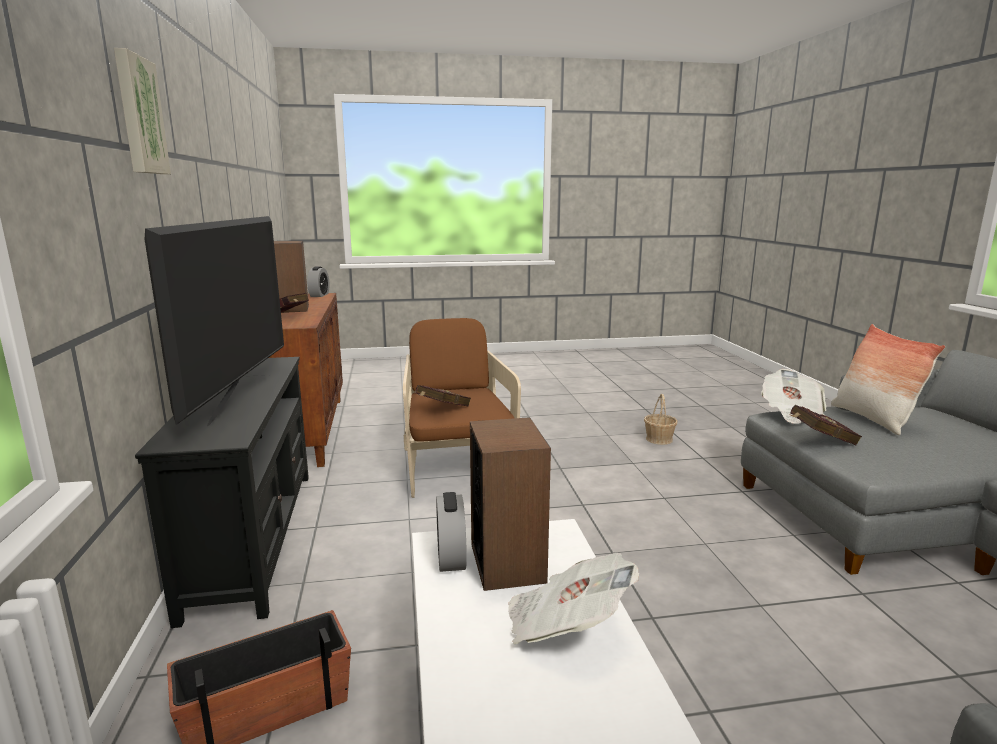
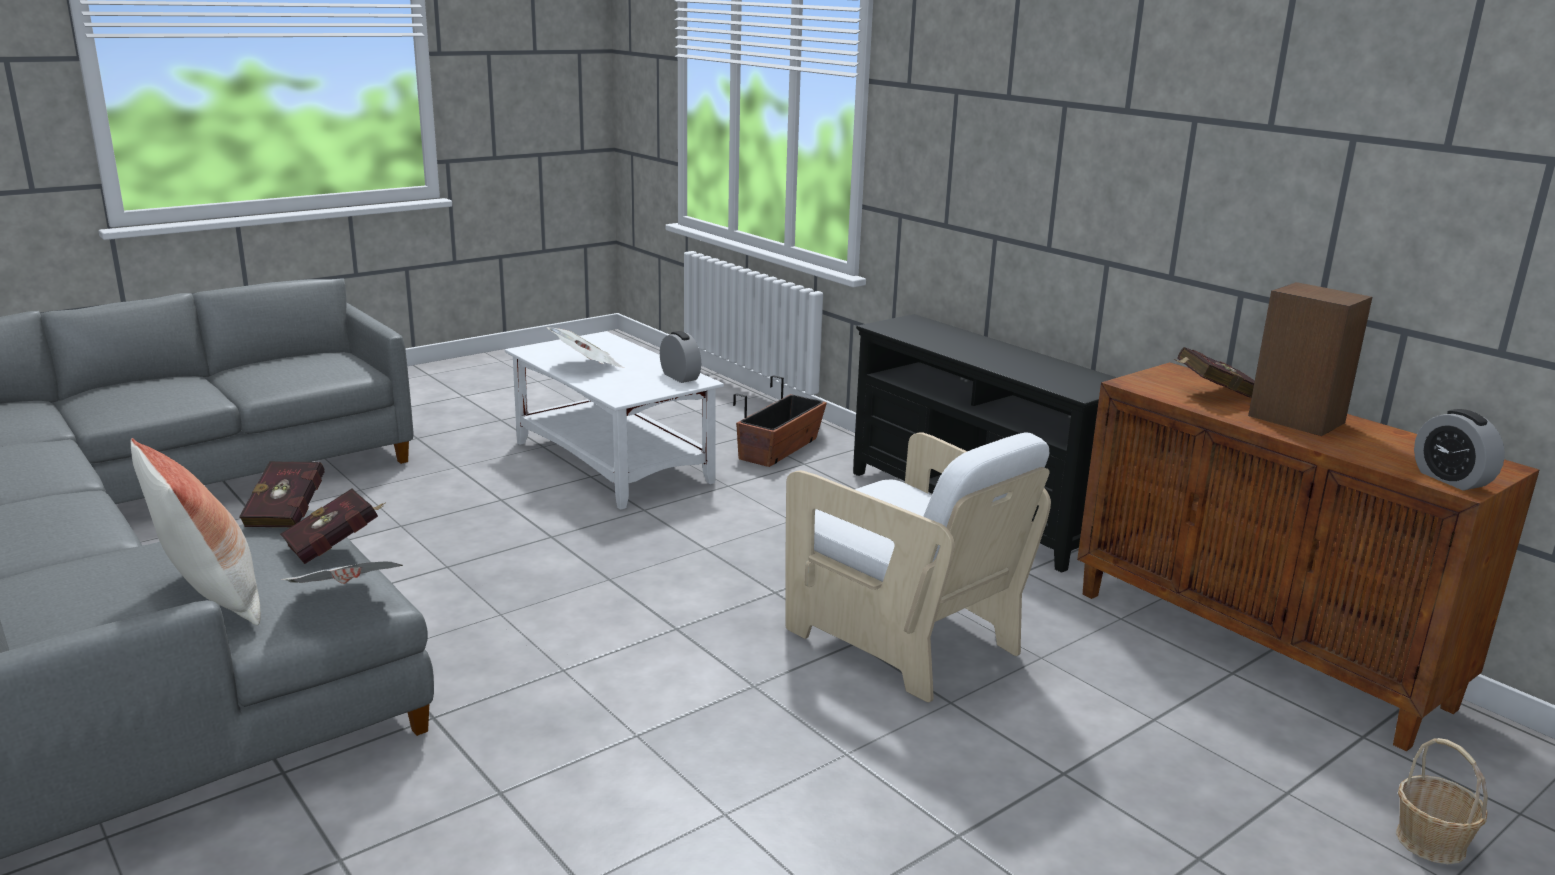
camera: 150 degrees right, 5 degrees up
picture [114,48,171,174] -> none
television [145,216,284,427] -> none
brown armchair [403,318,521,498] -> white armchair [785,432,1051,702]
red book [416,385,471,407] -> red book moved to [239,461,325,527]
speaker [470,417,551,591] -> none
basket [644,394,678,445] -> basket moved to [1396,738,1488,864]

